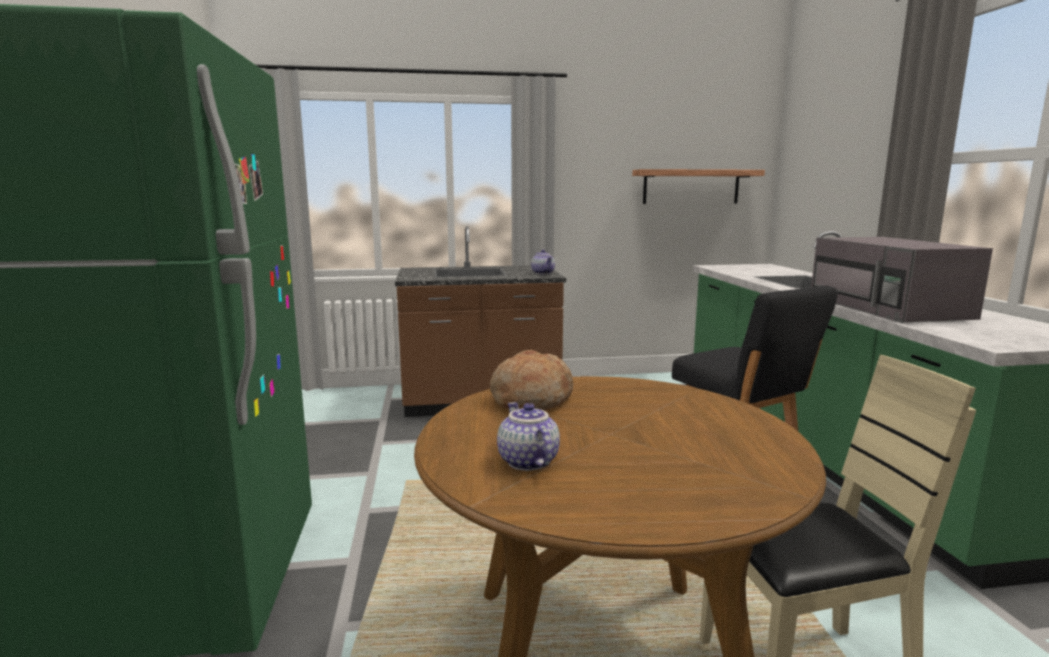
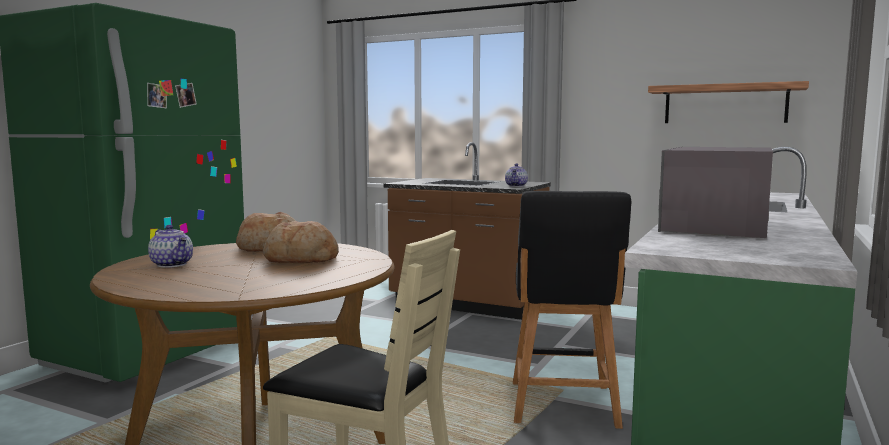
camera: 35 degrees right, 5 degrees down
teapot [497,402,560,471] -> teapot turned 120 degrees clockwise [148,225,193,268]
none -> bread [263,221,339,263]

